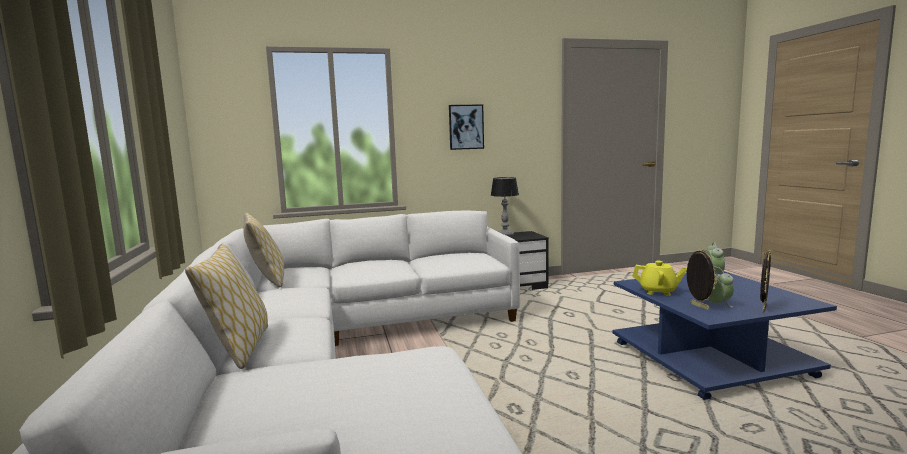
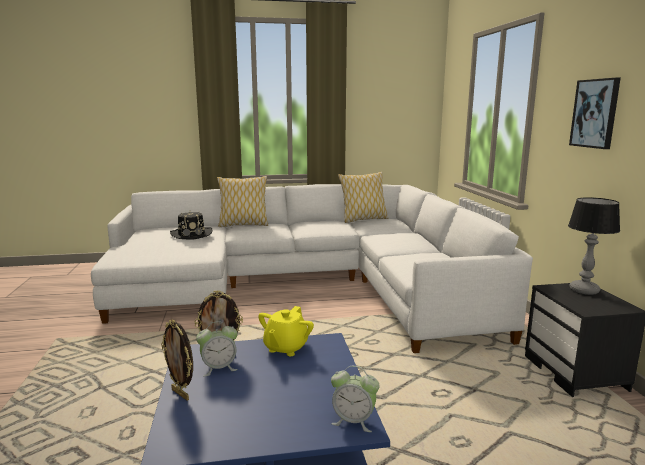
camera: 95 degrees right, 5 degrees up
none -> black hat [170,211,213,240]

